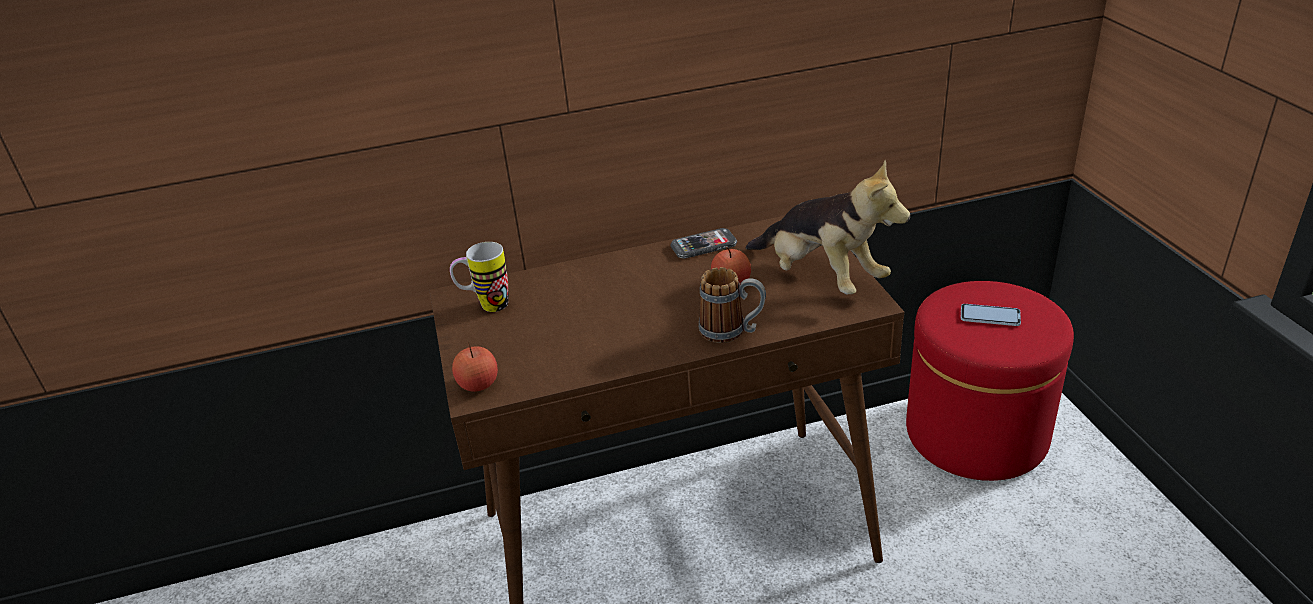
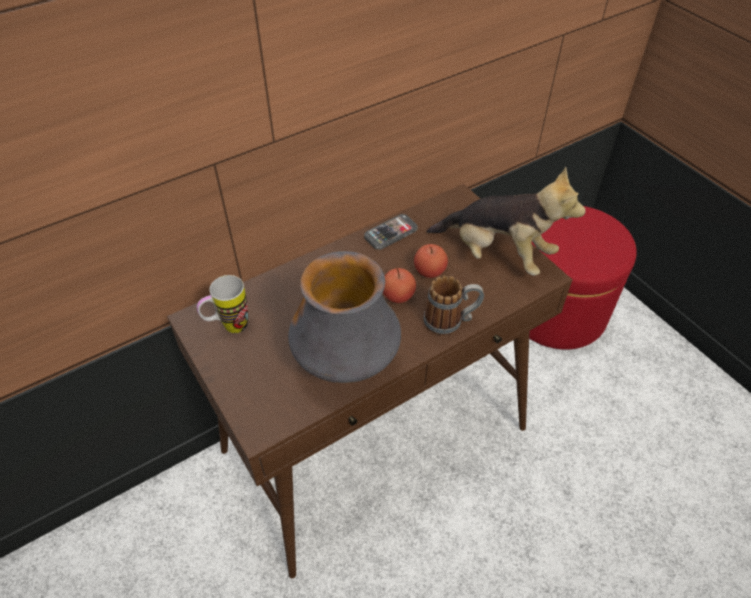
camera: 20 degrees left, 15 degrees up
apple [452,342,498,392] -> apple moved to [383,267,416,303]
phone [961,304,1021,326] -> none
none -> vase [288,251,401,383]

